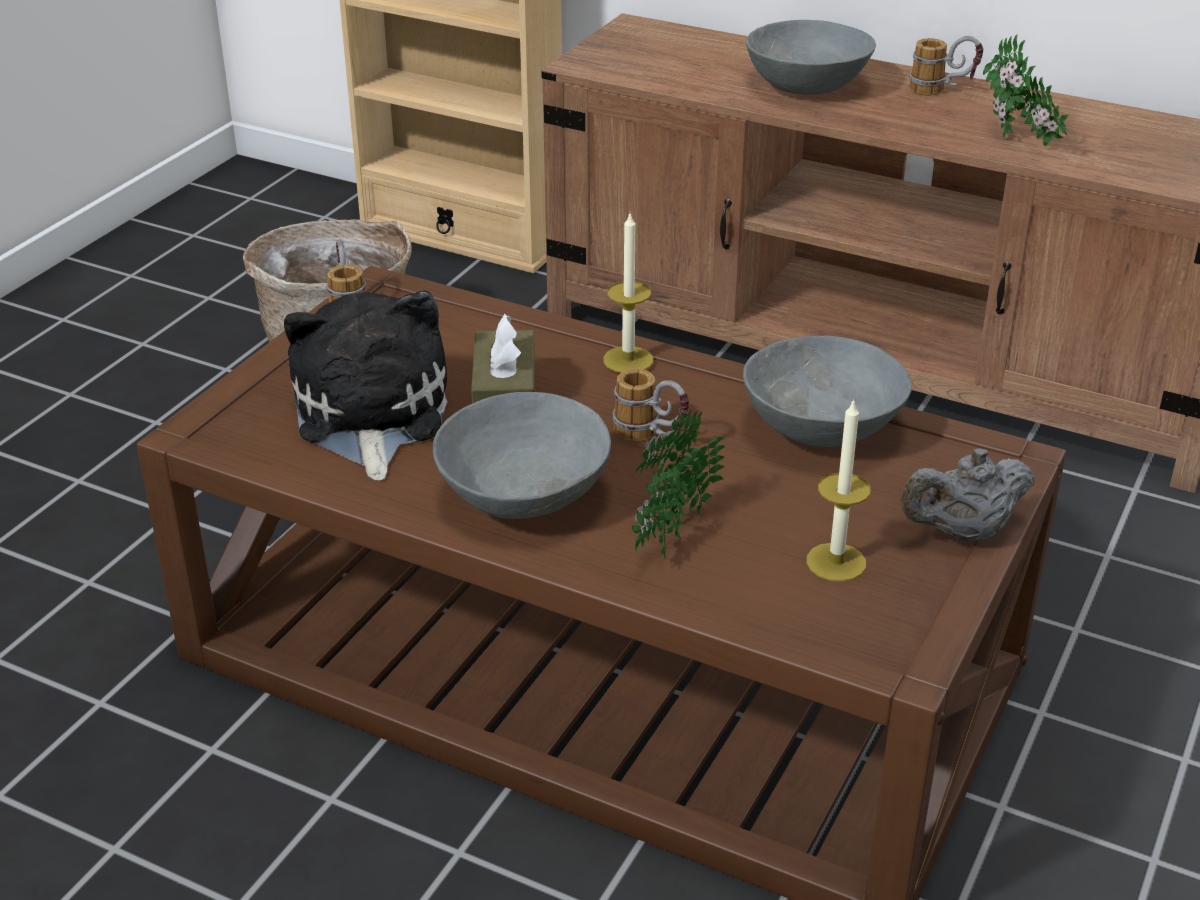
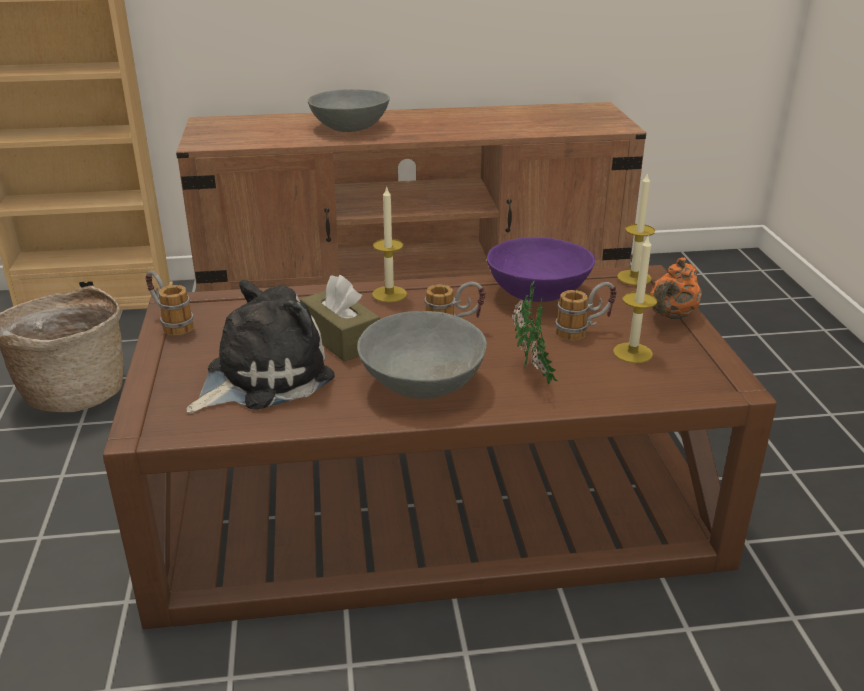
camera: 35 degrees left, 5 degrees down
plush toy [284,290,448,480] -> plush toy turned 90 degrees clockwise [186,280,335,414]
grey bowl [743,336,912,447] -> purple bowl [487,237,595,302]
grey teapot [901,448,1034,542] -> orange teapot [650,257,701,320]
mug [909,36,983,95] -> mug moved to [555,282,617,341]
potted plant [983,34,1068,146] -> none
none -> candle [617,172,655,285]

